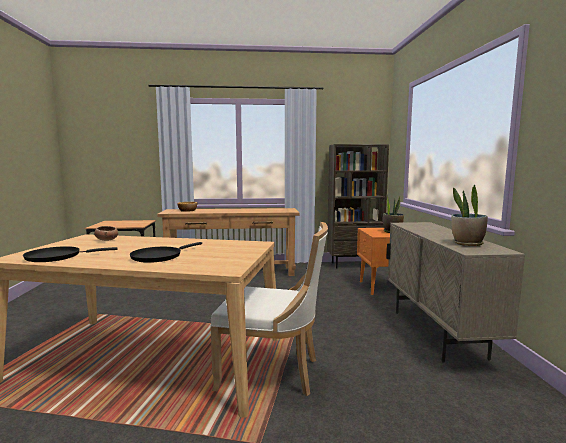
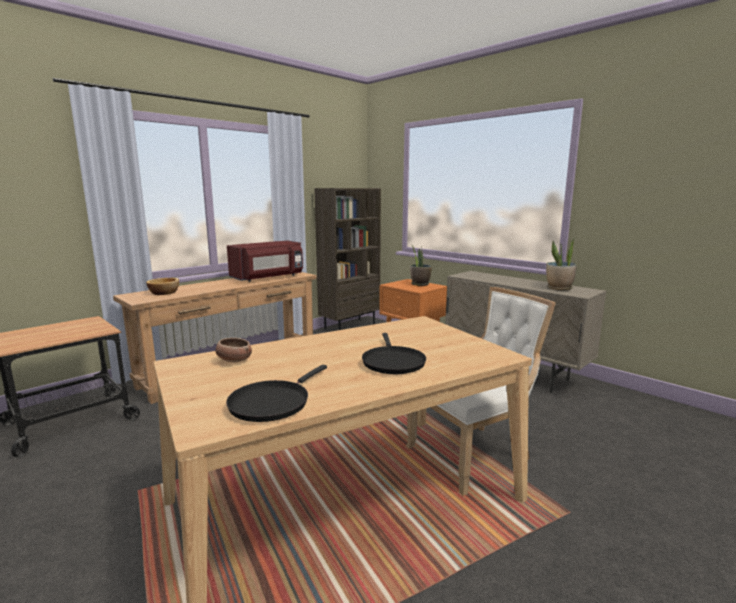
camera: 40 degrees left, 5 degrees up
none -> red microwave [227,240,303,282]

